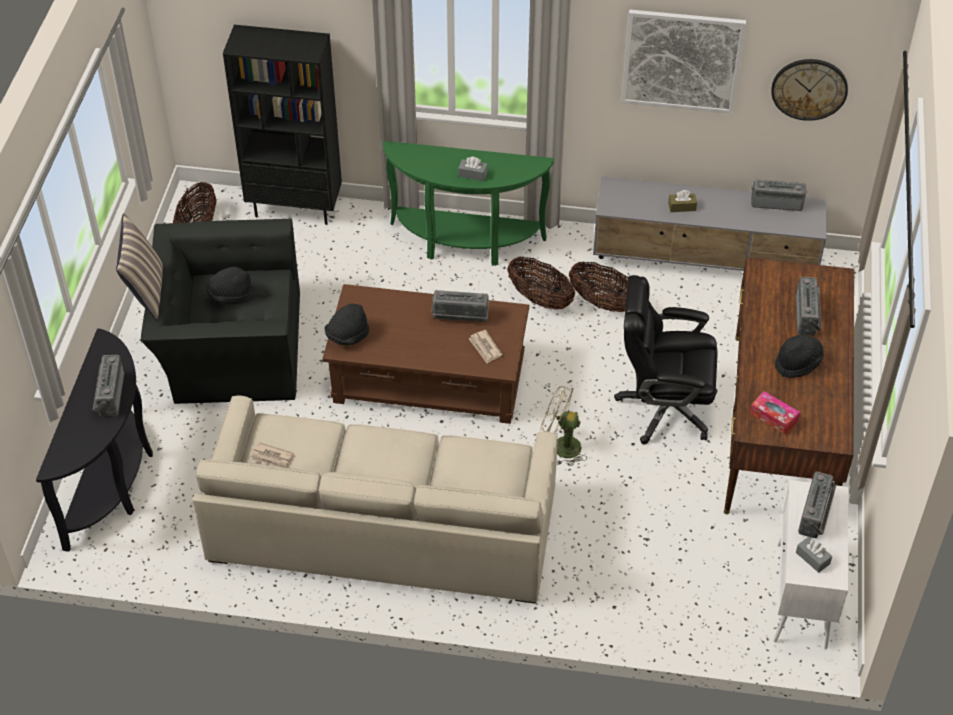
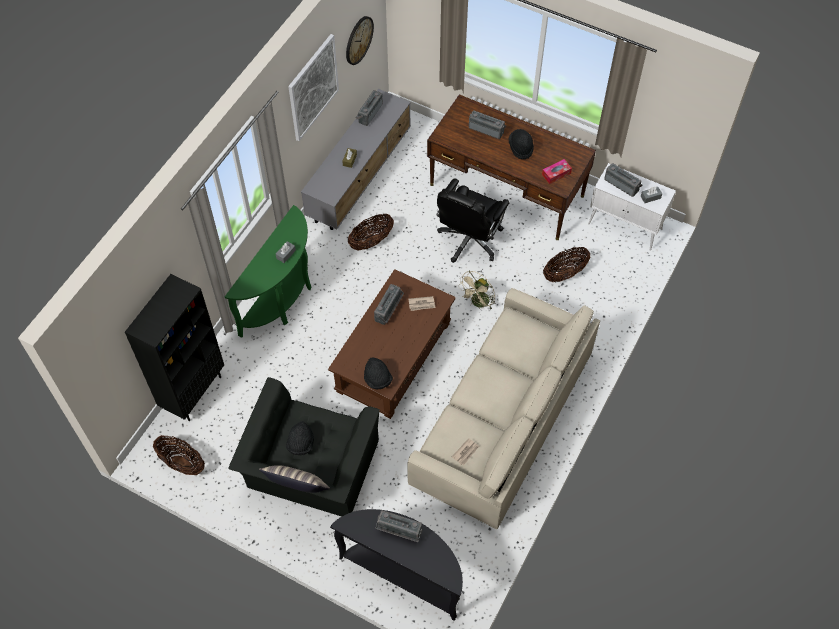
camera: 70 degrees left, 10 degrees up
basket [507,257,575,310] -> basket moved to [543,247,590,282]

